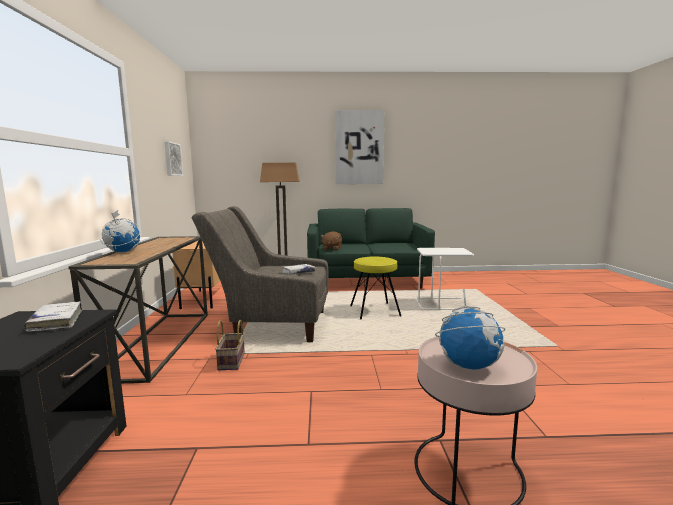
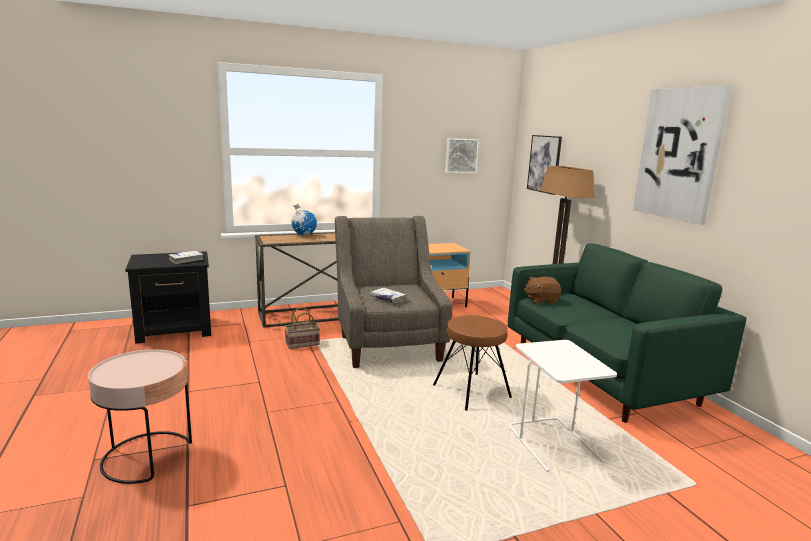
camera: 70 degrees right, 5 degrees up
yellow stool [350,257,401,320] -> brown stool [433,315,512,411]
globe [435,289,505,370] -> none
none -> picture [527,135,562,195]

